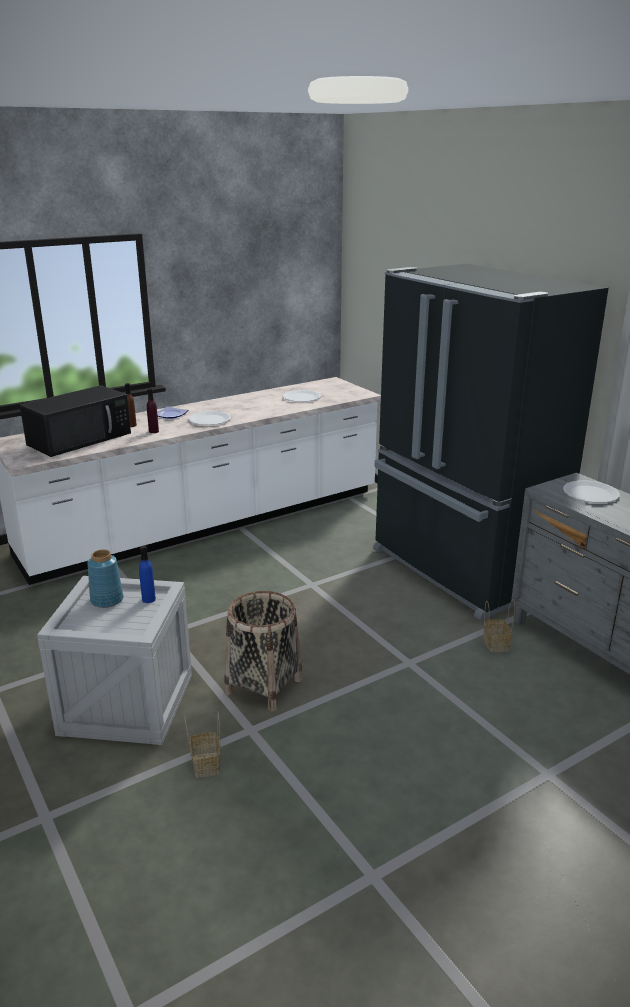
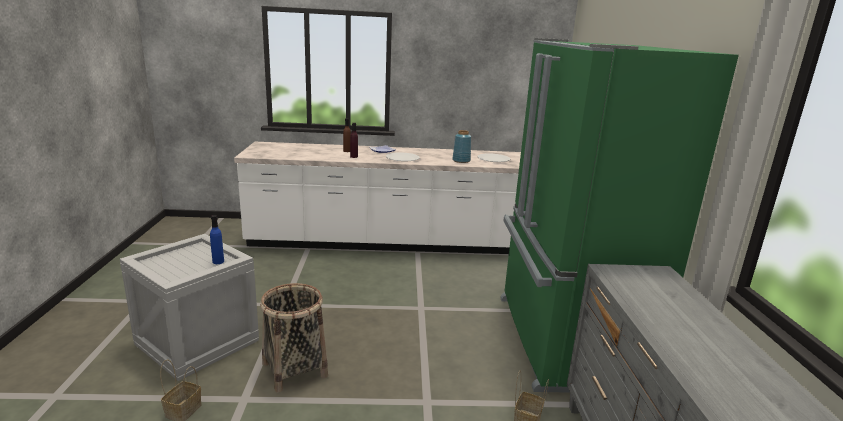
camera: 30 degrees right, 5 degrees down
black microwave [20,385,131,457] -> none
blue vase [87,549,124,608] -> blue vase moved to [452,130,471,163]
black fridge [373,264,609,620] -> green fridge [500,38,739,393]
white plate [563,480,620,503] -> none

